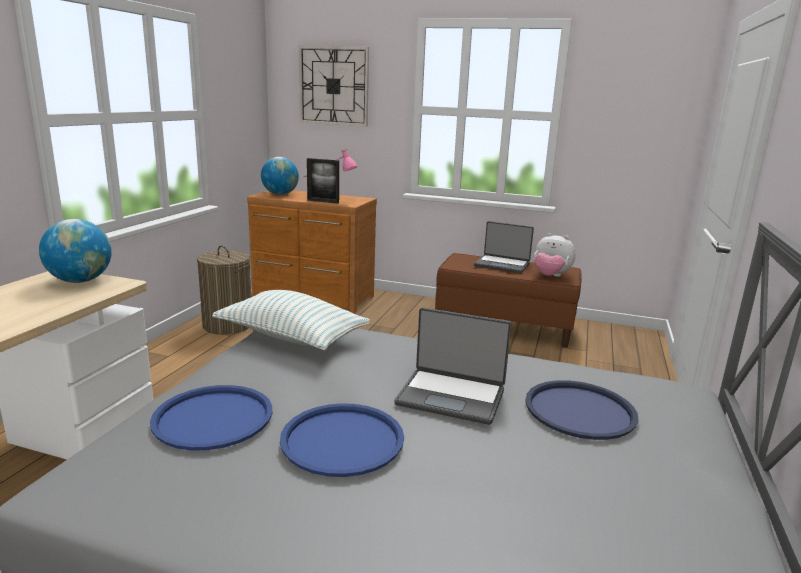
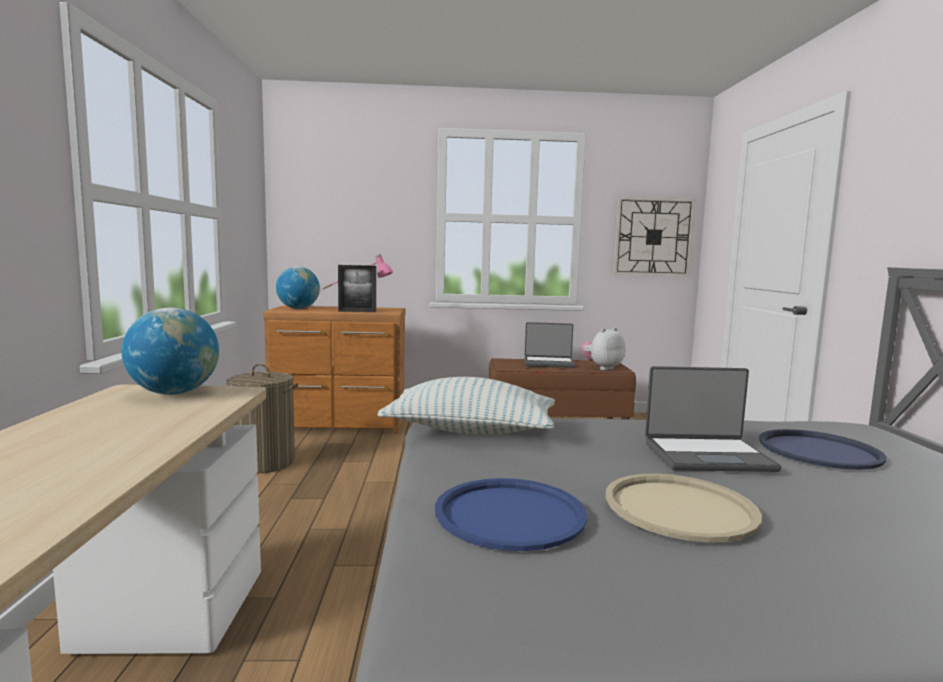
camera: 20 degrees left, 10 degrees down
blue tray [280,403,404,477] -> beige tray [606,473,762,542]
wall clock [299,46,369,127] -> wall clock moved to [613,197,695,277]
plush toy [534,233,576,277] -> plush toy turned 135 degrees clockwise [581,327,625,370]

